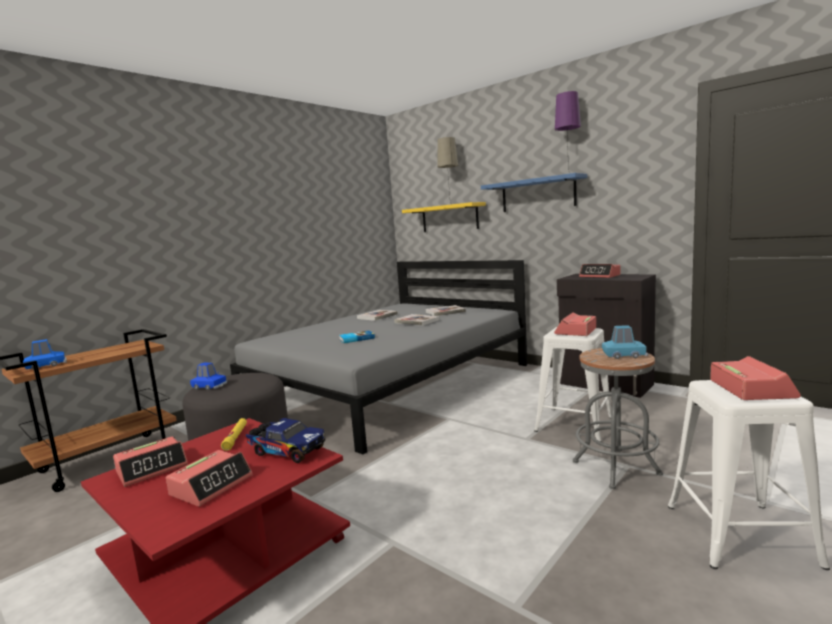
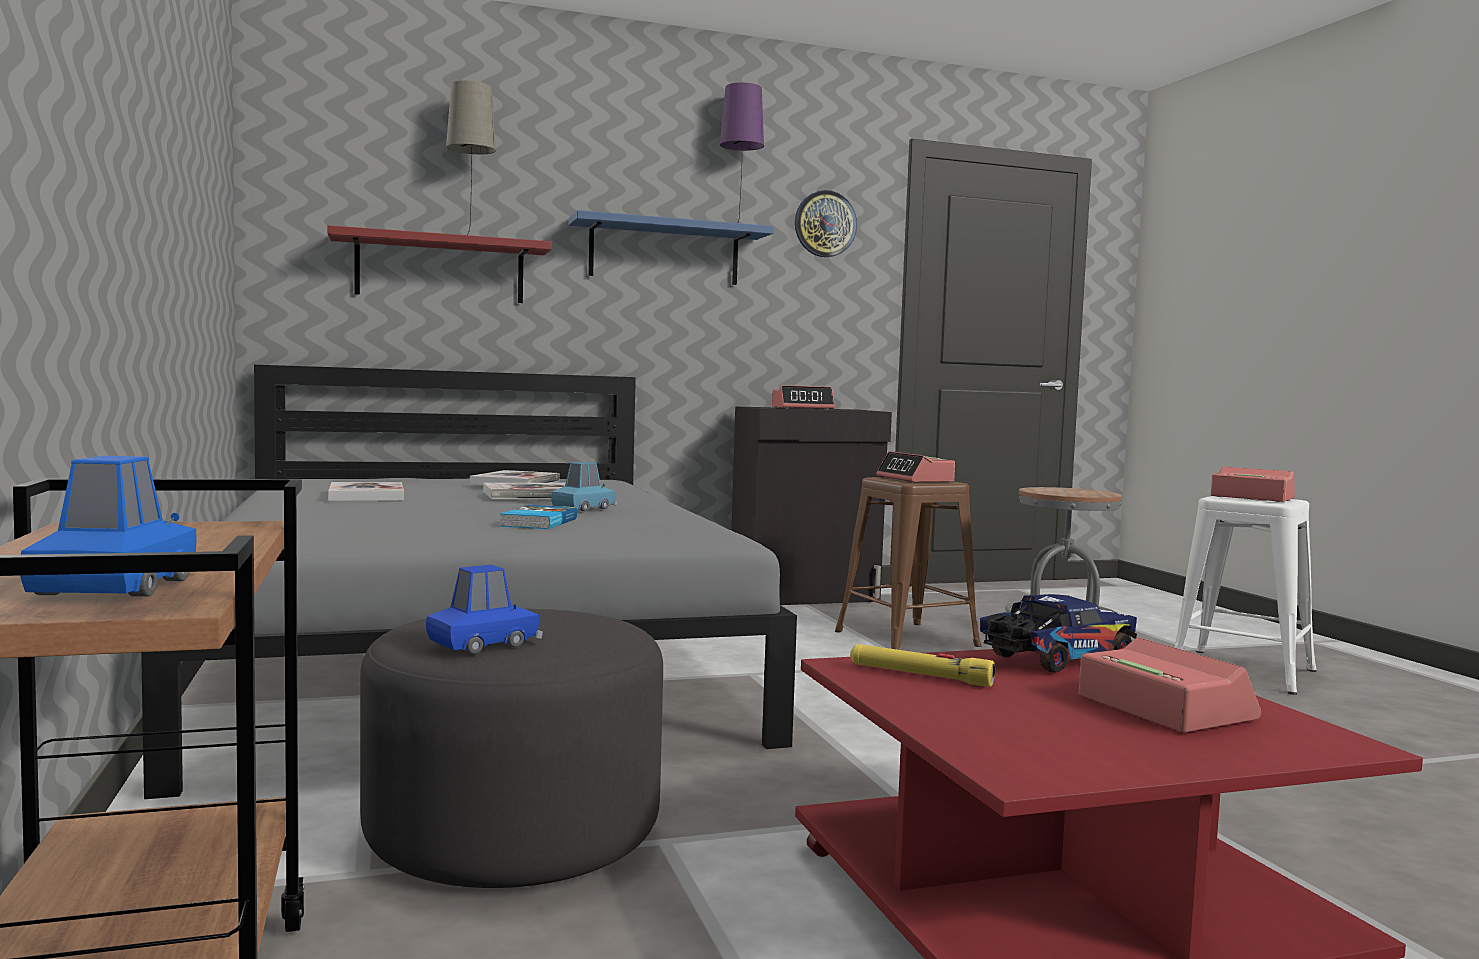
camera: 60 degrees left, 5 degrees down
alarm clock [113,437,188,487] -> none
yellow shelf [402,202,486,232] -> red shelf [327,225,552,303]
white stool [534,327,612,442] -> brown stool [835,477,982,650]
blue toy car [602,325,648,359] -> blue toy car moved to [551,462,618,511]
none -> wall clock [795,190,857,257]

